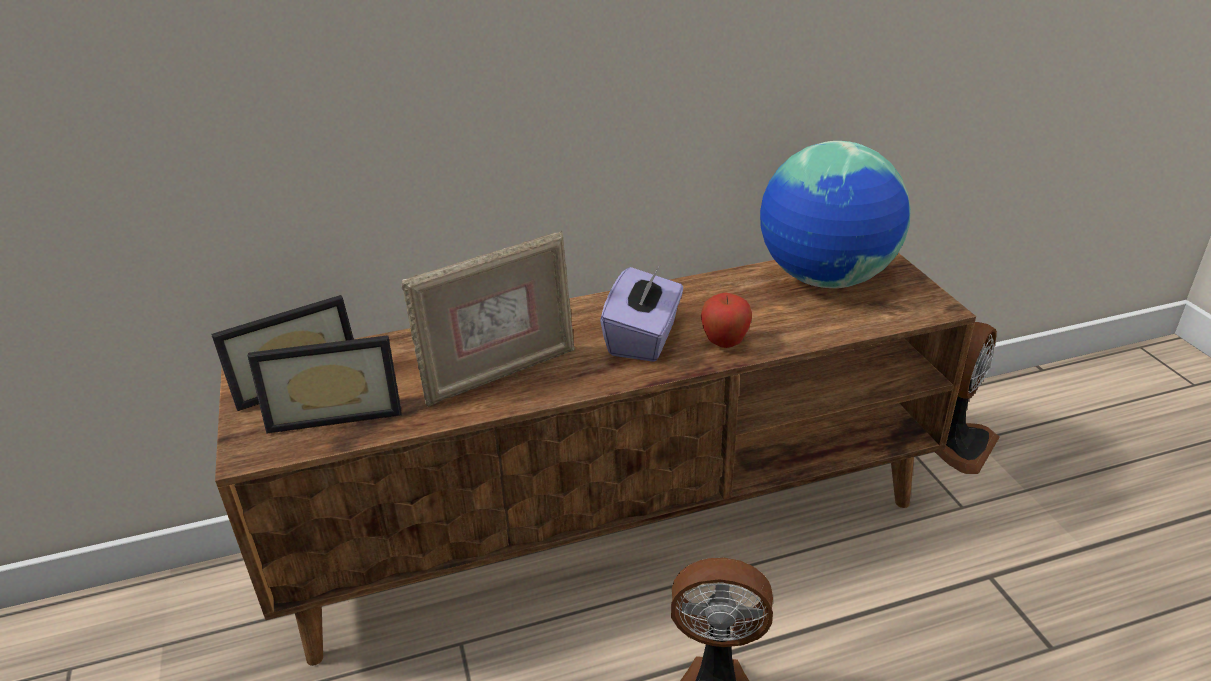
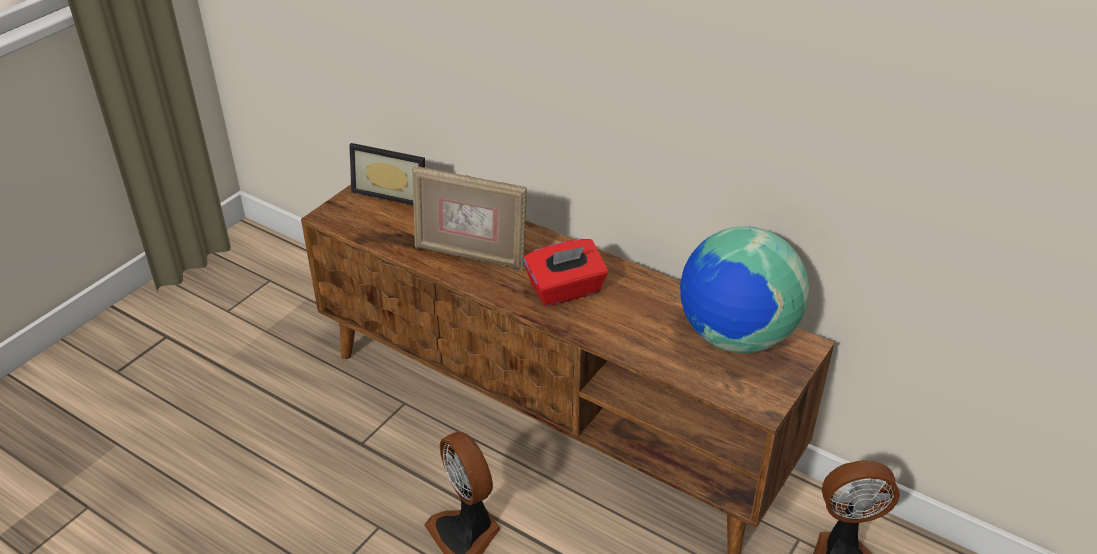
camera: 50 degrees right, 5 degrees up
picture frame [247,335,402,434] -> none
purple tissue box [600,264,683,362] -> red tissue box [523,239,608,306]
apple [701,293,752,348] -> none

